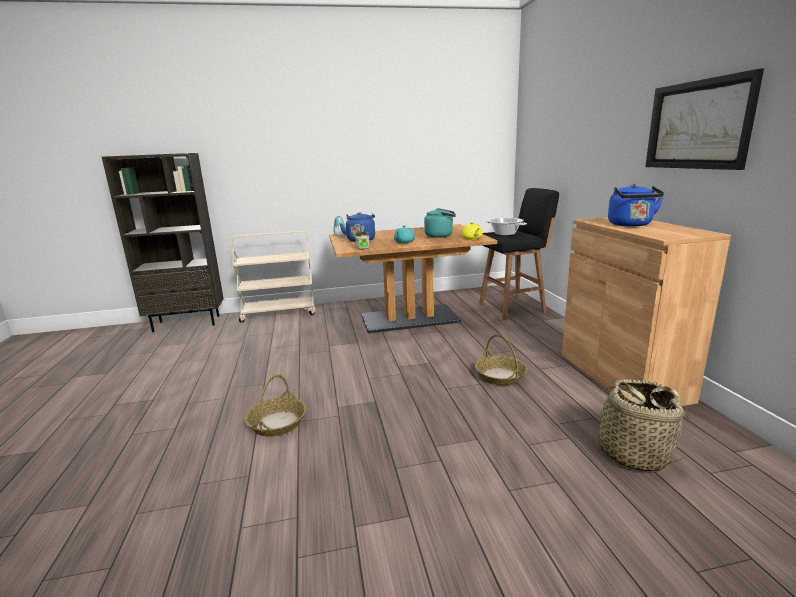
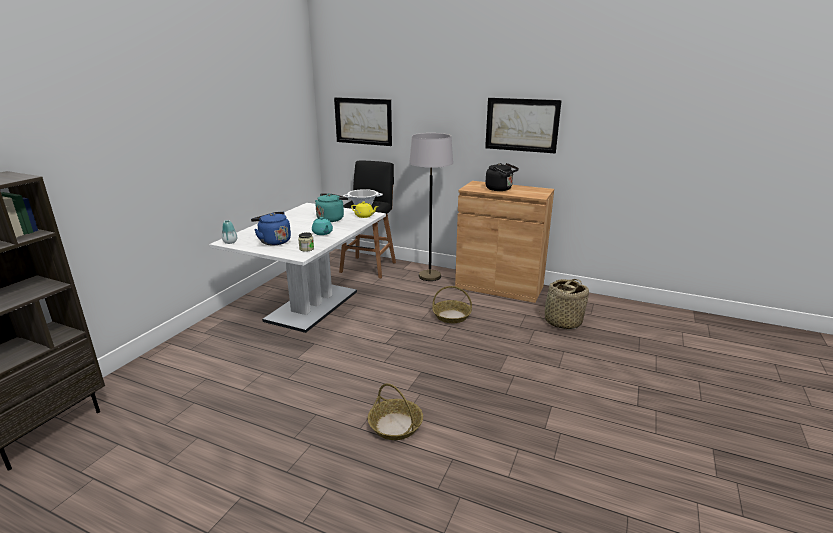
camera: 55 degrees left, 5 degrees up
beige cart [231,231,315,323] -> none
brown dining table [329,224,498,334] -> white dining table [209,203,386,333]
blue kettle [608,184,664,226] -> black kettle [486,163,519,191]
none -> picture [334,97,392,146]
none -> grey floor lamp [409,133,453,281]

